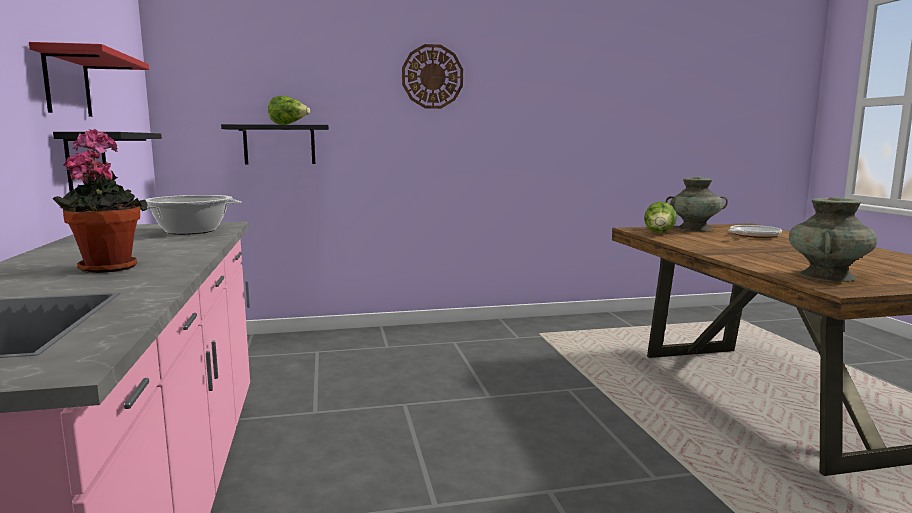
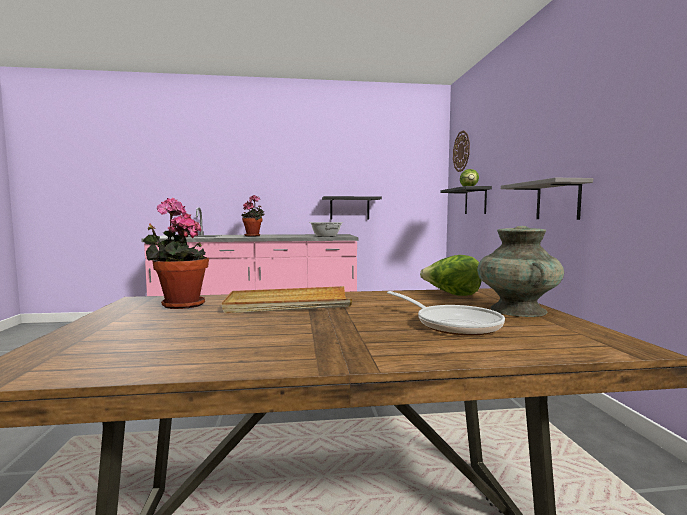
camera: 95 degrees right, 5 degrees down
red shelf [29,42,149,117] -> none
wall clock [402,44,463,109] -> wall clock moved to [453,130,470,172]
turquoise vase [789,197,877,282] -> potted plant [143,198,209,309]
none -> beige tray [222,286,352,313]
none -> grey shelf [501,178,593,220]

